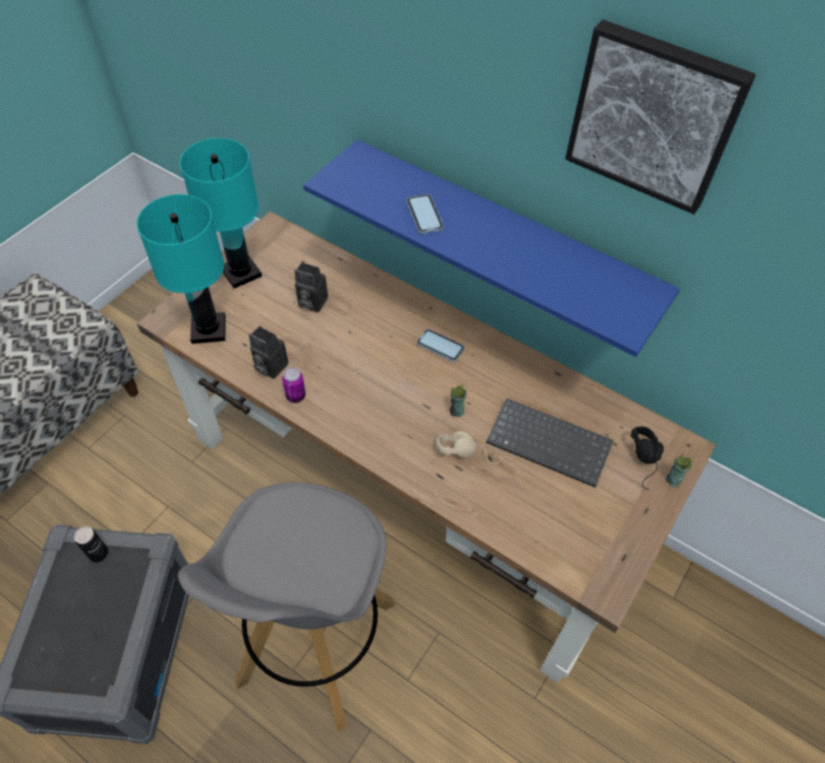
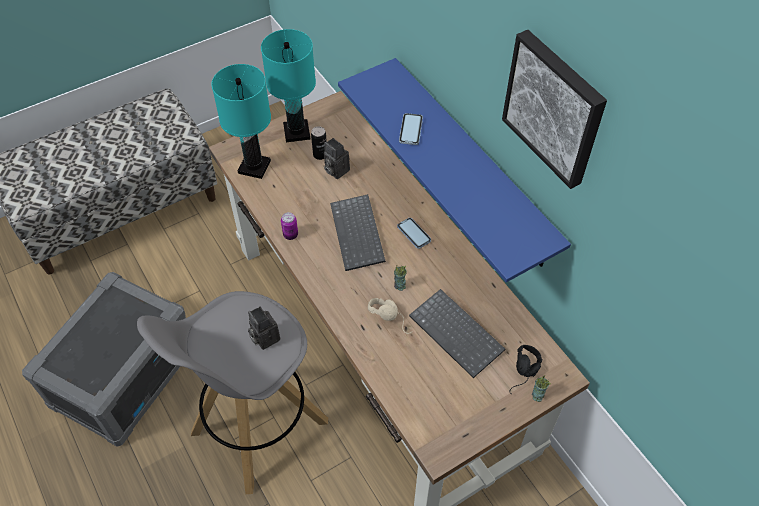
camera: 25 degrees right, 0 degrees up
can [74,526,108,562] -> can moved to [311,126,327,160]
camera [249,326,288,379] -> camera moved to [248,306,280,350]
none -> keyboard [330,194,386,271]

